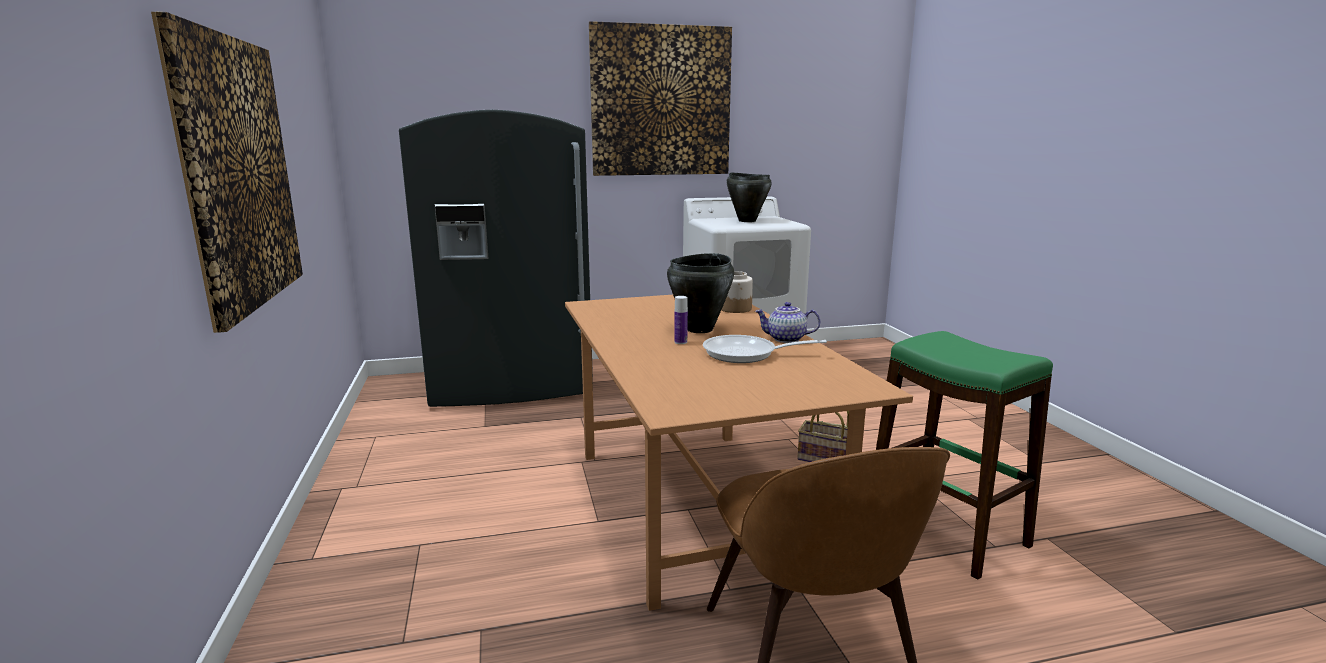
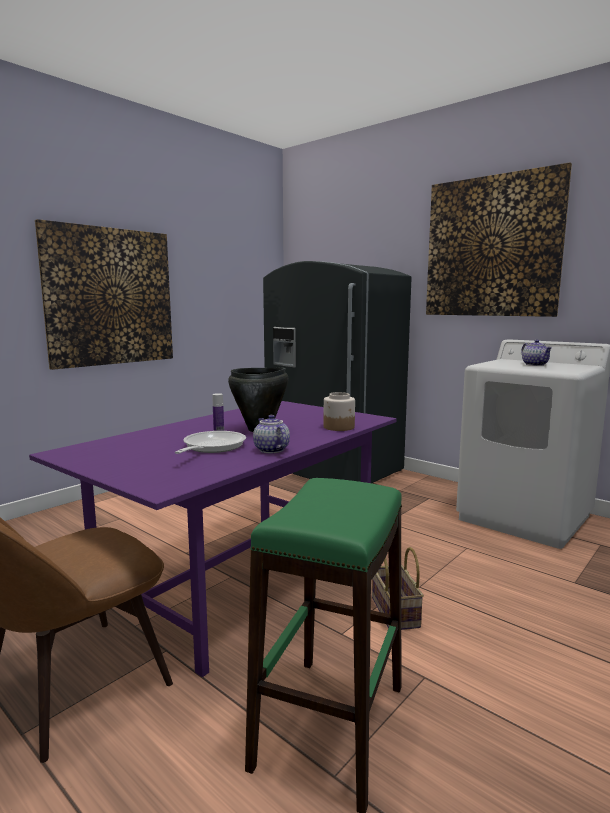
camera: 55 degrees right, 5 degrees down
brown dining table [565,295,913,611] -> purple dining table [29,401,396,677]
frying pan [703,335,827,363] -> frying pan turned 45 degrees clockwise [175,431,246,454]
black cooking pot [726,172,772,222] -> teapot [521,340,552,366]

